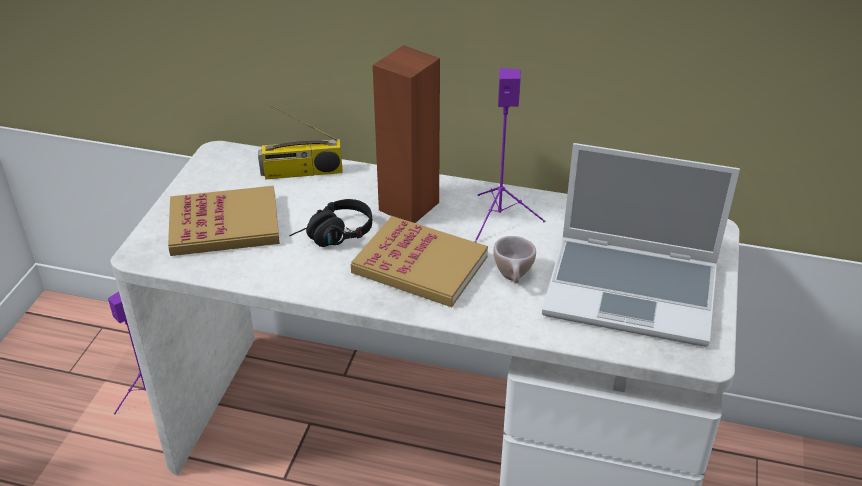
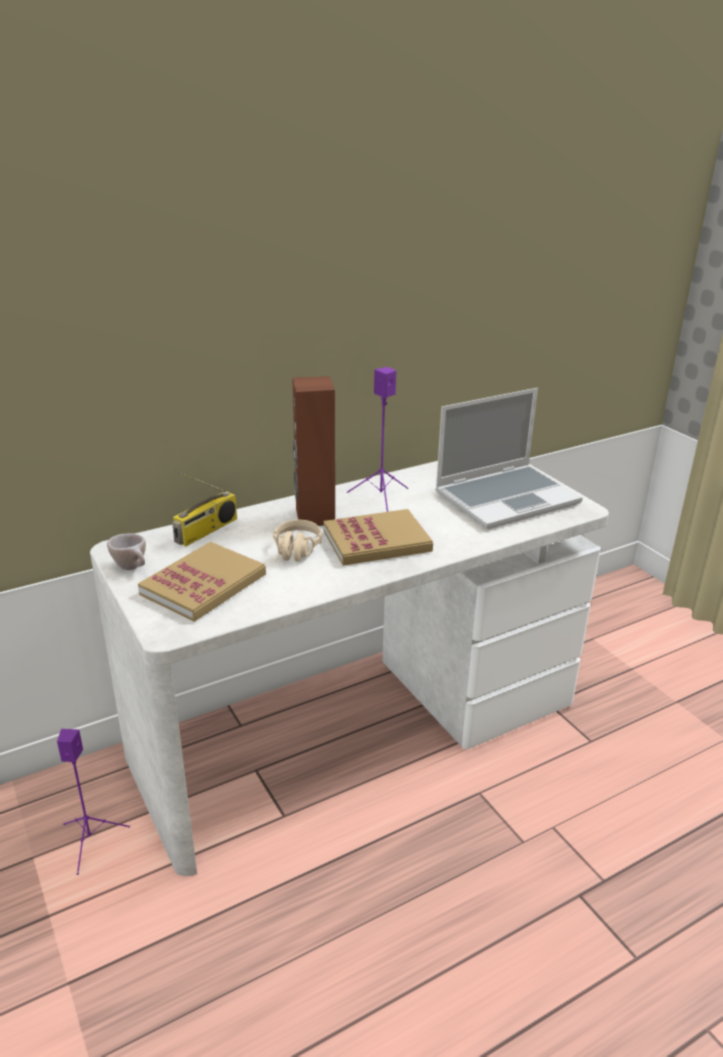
camera: 45 degrees left, 10 degrees down
black headphones [289,199,372,247] -> beige headphones [273,520,322,562]
beige cup [494,236,536,283] -> beige cup moved to [107,533,146,570]

